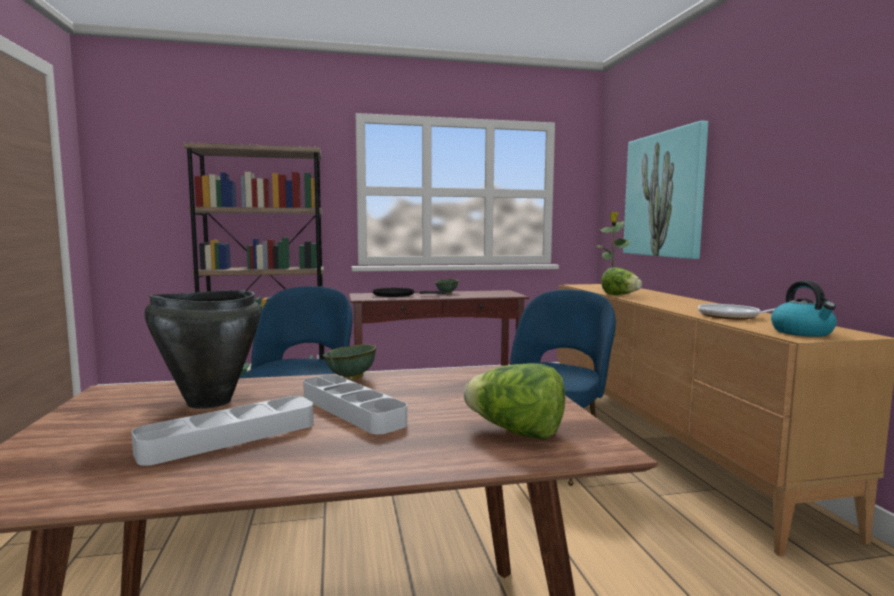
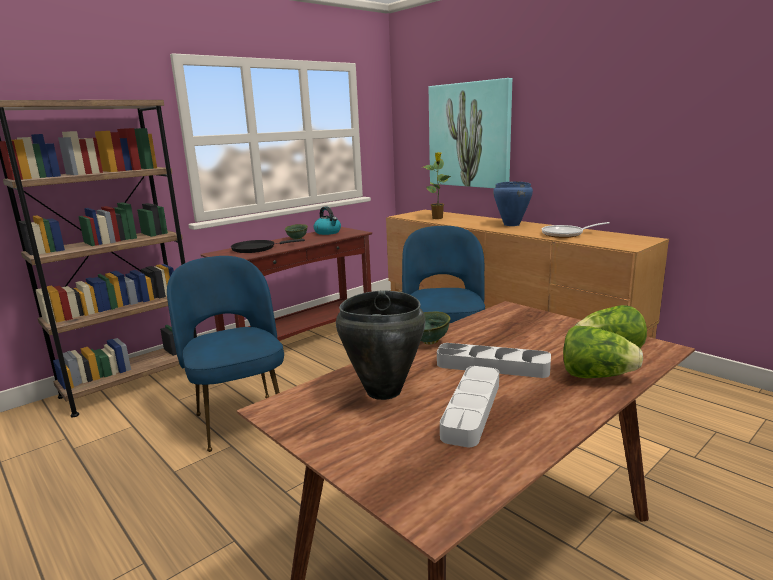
camera: 30 degrees left, 10 degrees up
lettuce [601,267,642,295] -> lettuce moved to [563,326,643,378]
kettle [771,280,837,337] -> kettle moved to [313,206,341,235]
none -> blue cooking pot [493,181,533,226]

